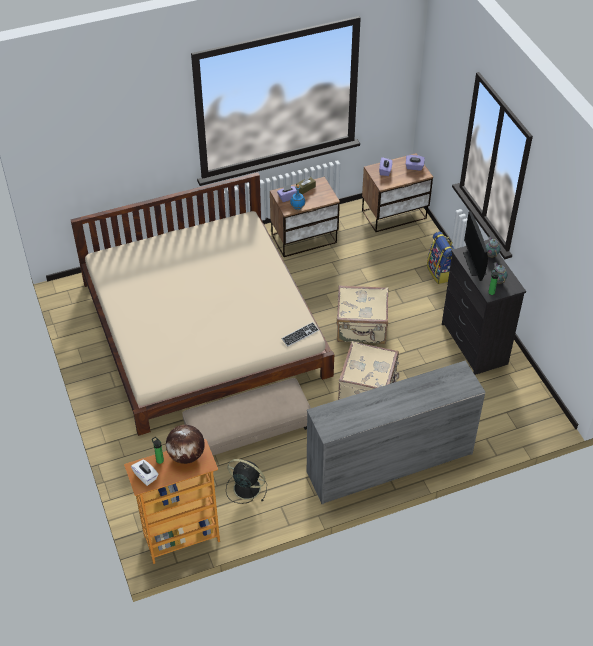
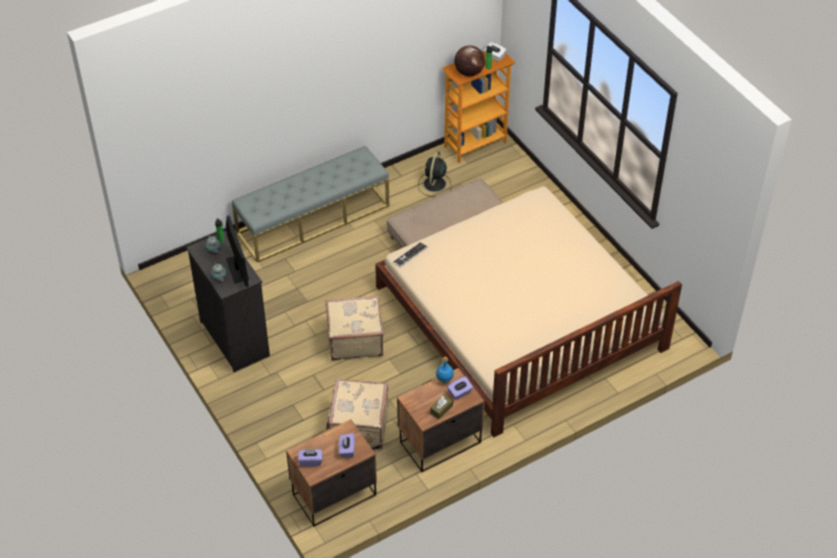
camera: 170 degrees right, 0 degrees up
black fan [226,459,267,504] -> black fan turned 90 degrees clockwise [418,151,451,197]
grey dresser [307,360,486,504] -> grey bench [232,146,389,263]
beige suitcase [338,341,399,400] -> beige suitcase moved to [326,379,388,451]
backpack [427,232,454,284] -> none

